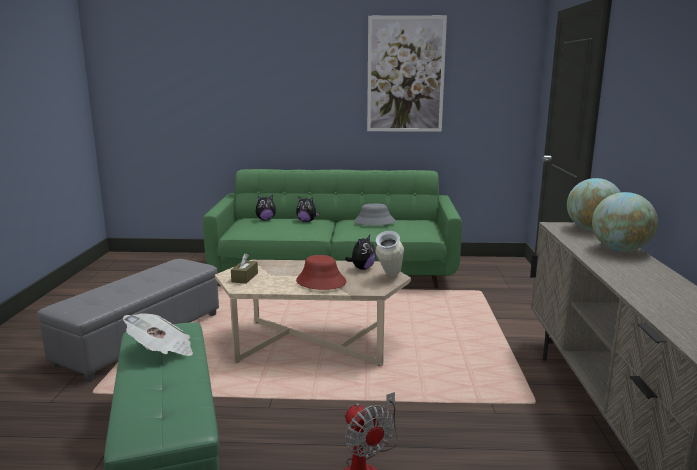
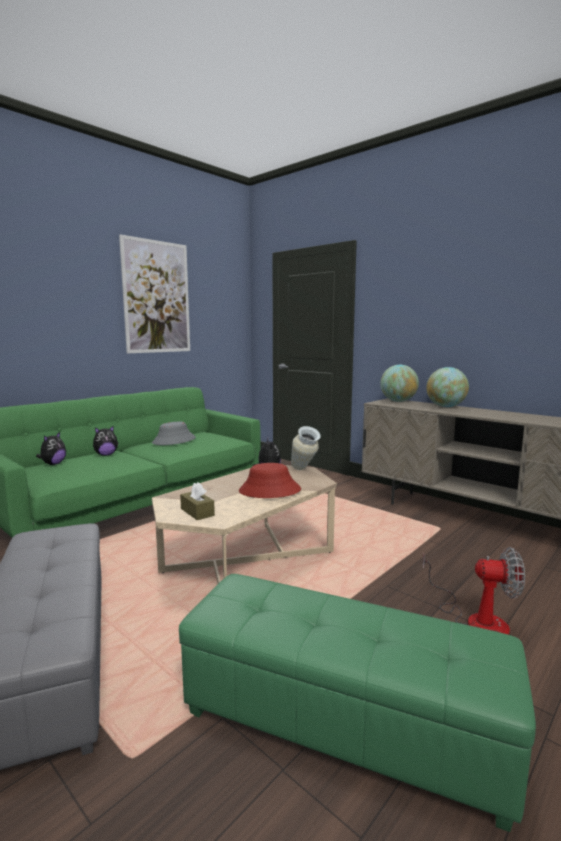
camera: 50 degrees left, 5 degrees down
newspaper [123,313,193,356] -> none

